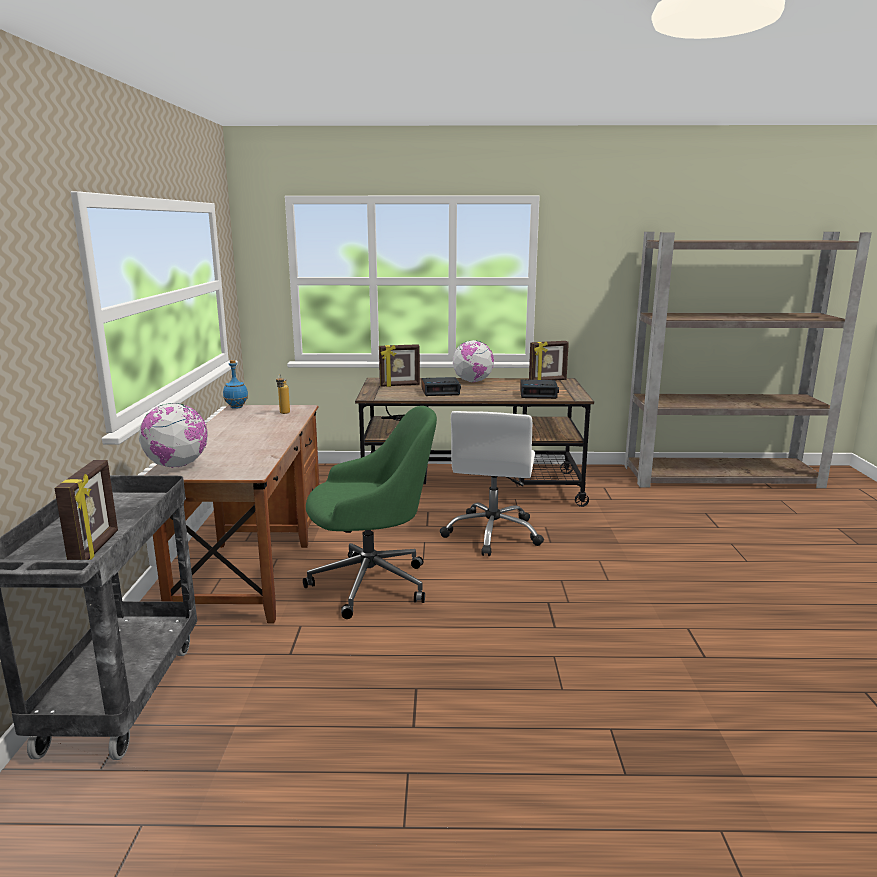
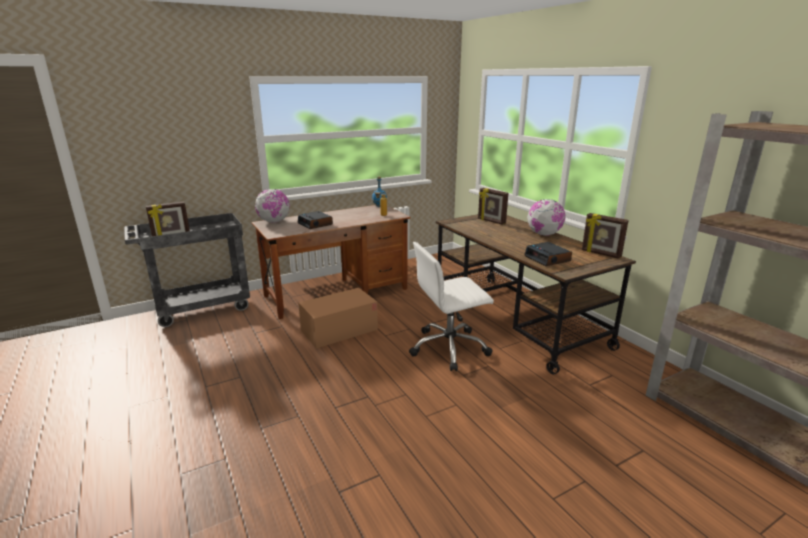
camera: 60 degrees right, 5 degrees up
green office chair [303,406,437,619] -> cardboard box [298,288,378,348]
alarm clock [421,377,461,396] -> alarm clock moved to [298,211,333,229]

